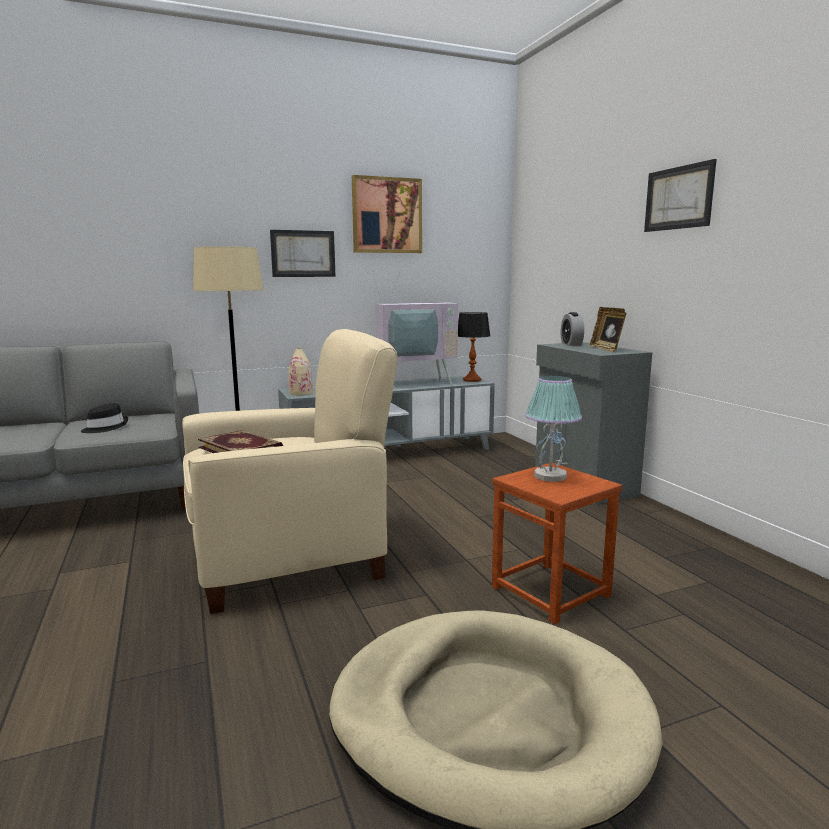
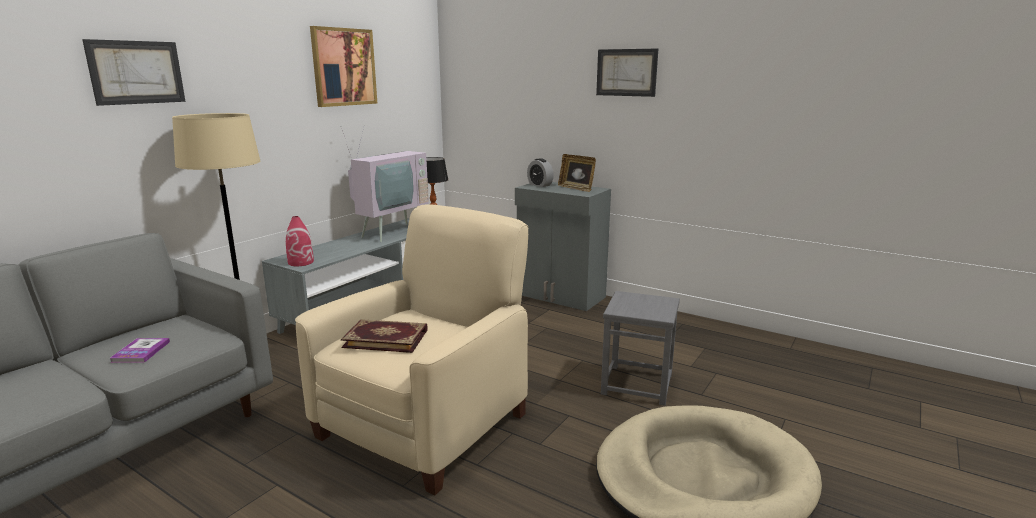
camera: 35 degrees left, 5 degrees up
black hat [81,403,128,433] -> book [110,338,170,363]
picture [270,230,336,277] -> picture moved to [82,39,186,106]
beige vase [289,348,313,395] -> red vase [286,216,314,266]
brown stool [492,463,622,624] -> grey stool [601,291,680,406]
table lamp [525,376,582,482] -> none

